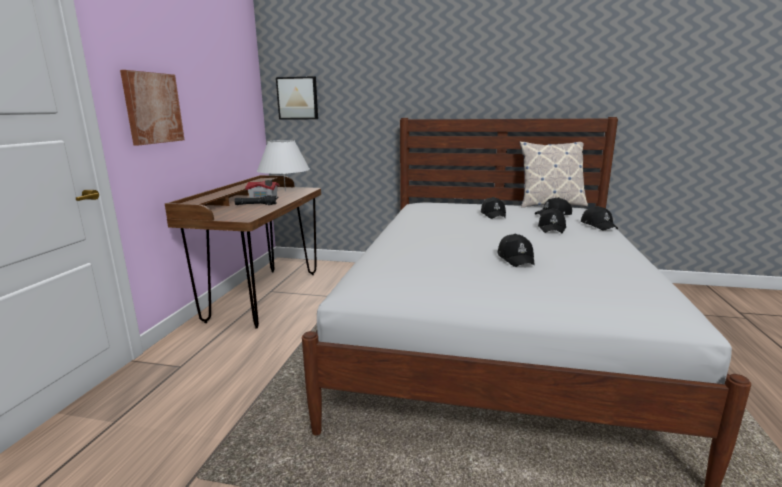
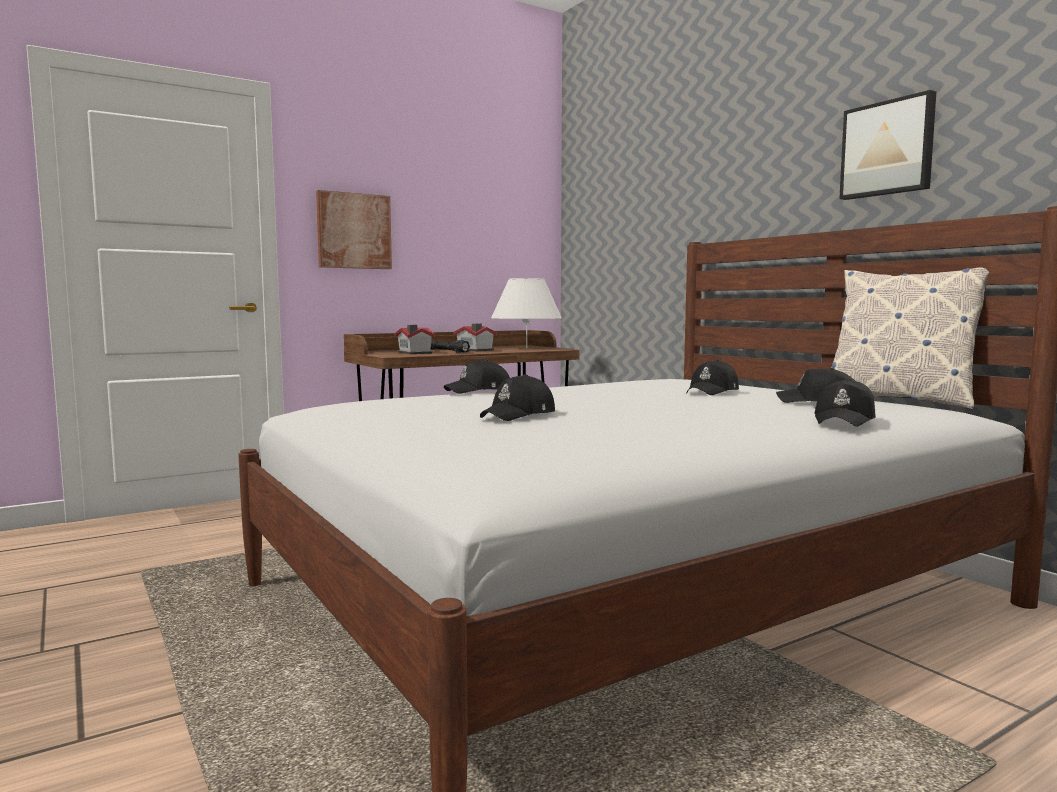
camera: 45 degrees right, 10 degrees down
picture [276,76,318,120] -> picture moved to [839,90,936,200]
black cap [538,208,566,233] -> black cap moved to [444,359,510,394]
none -> toy house [394,325,435,354]

